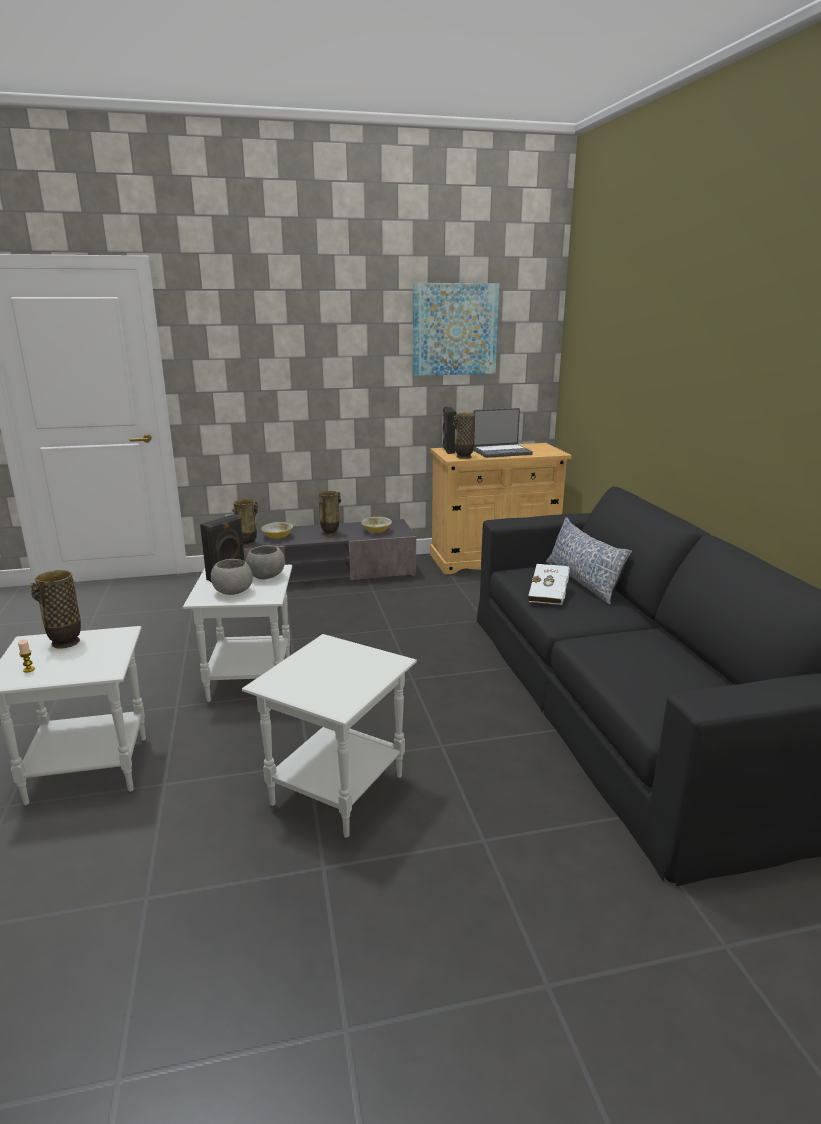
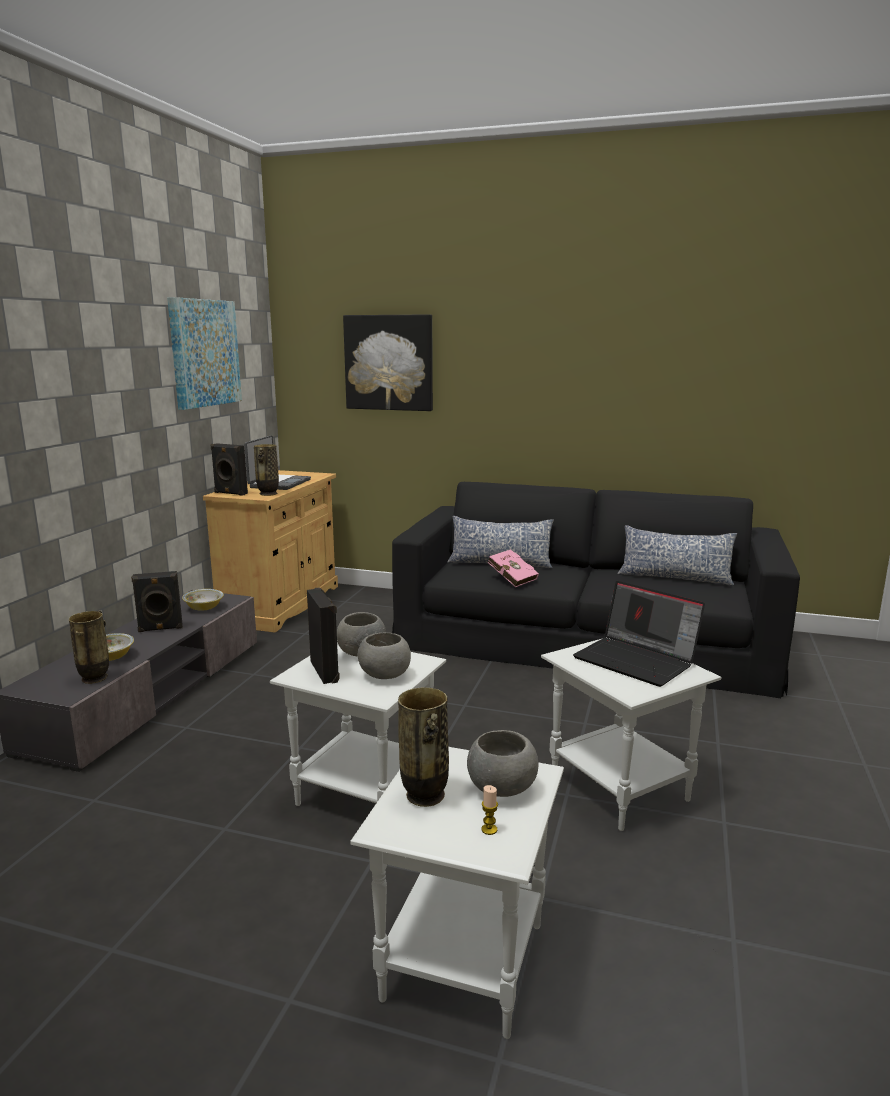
camera: 60 degrees left, 5 degrees down
vase [319,491,341,535] -> black speaker [131,571,183,632]
white book [528,564,570,605] -> pink book [488,549,539,587]
none -> picture [343,314,433,411]
none -> grey bowl [467,730,538,797]
none -> laptop [573,581,705,687]
none -> pillow [617,525,737,586]

